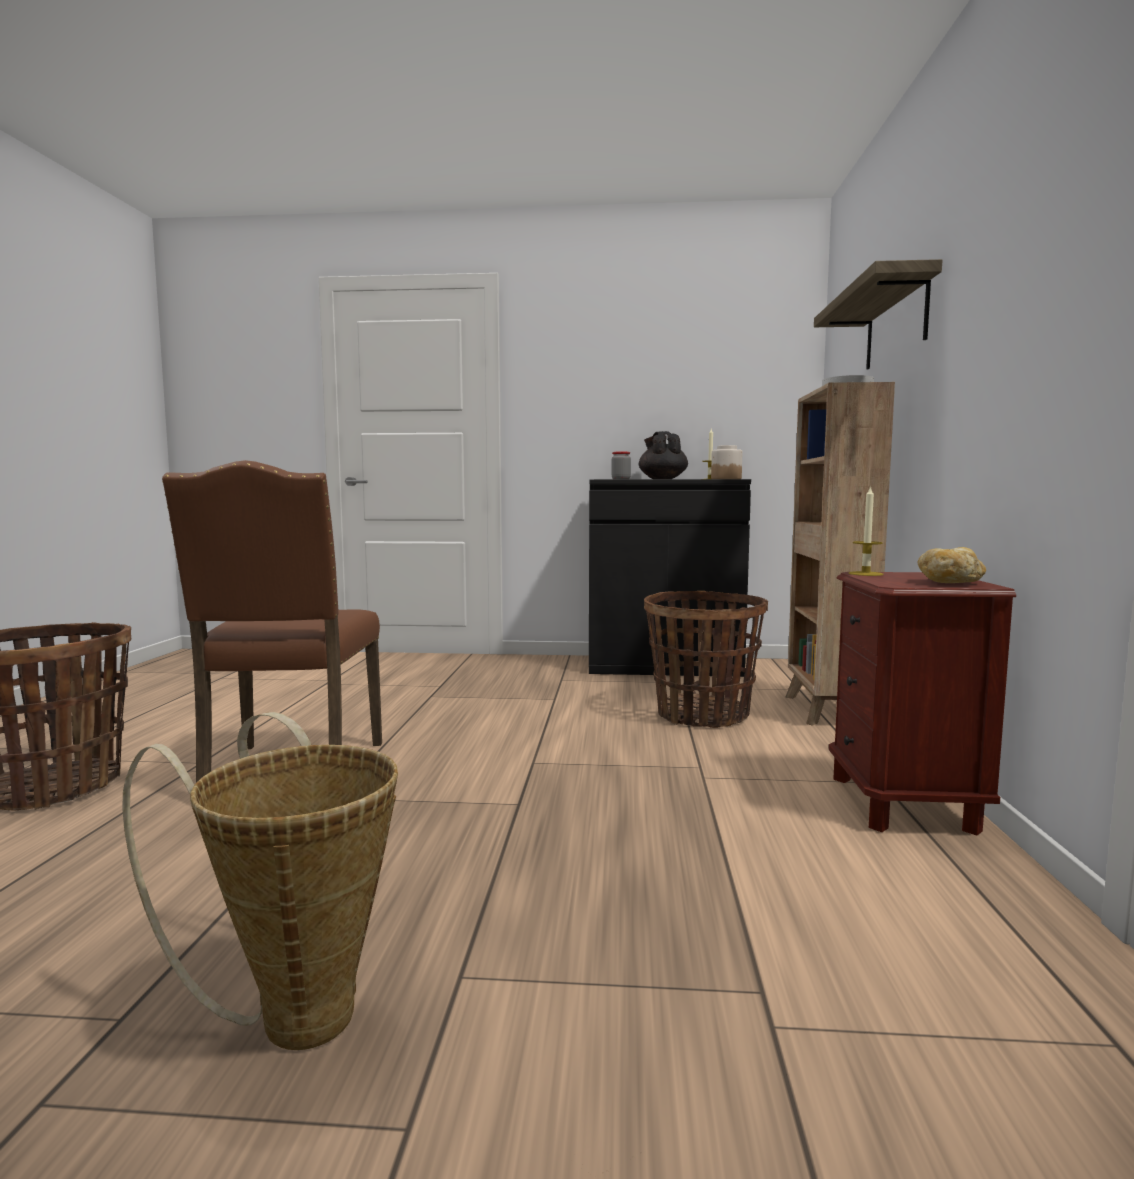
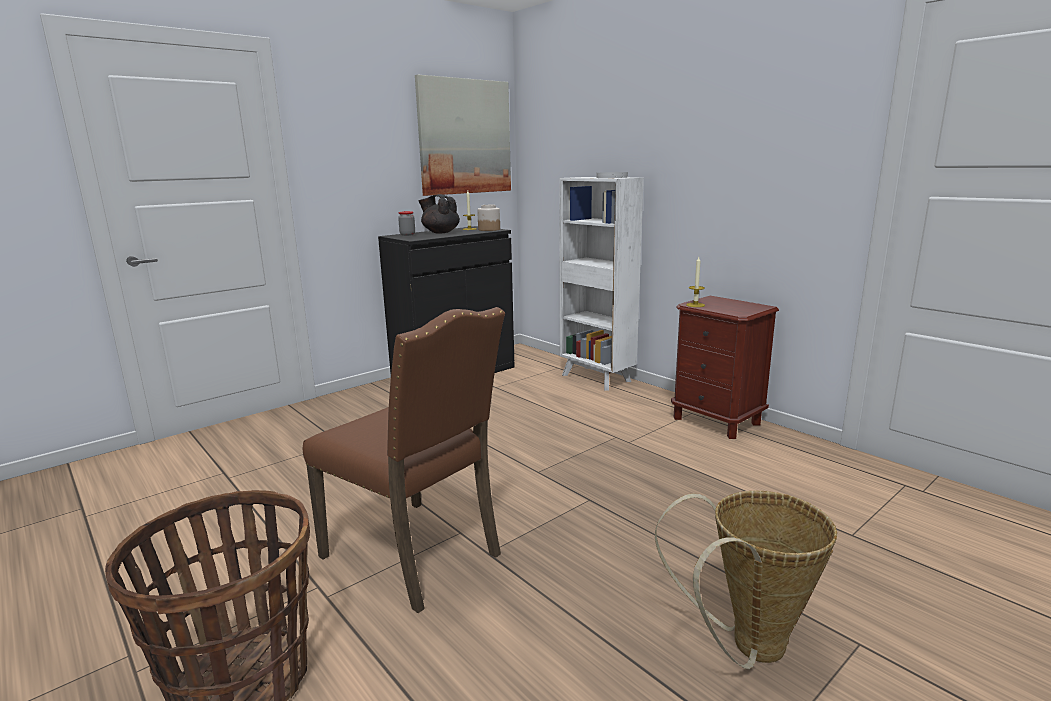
camera: 45 degrees left, 10 degrees up
basket [644,591,768,728] -> none
brown bookcase [786,382,895,726] -> white bookcase [559,177,644,391]
shelf [814,259,942,369] -> none
bread [917,547,986,583] -> none
none -> picture [415,75,511,196]

